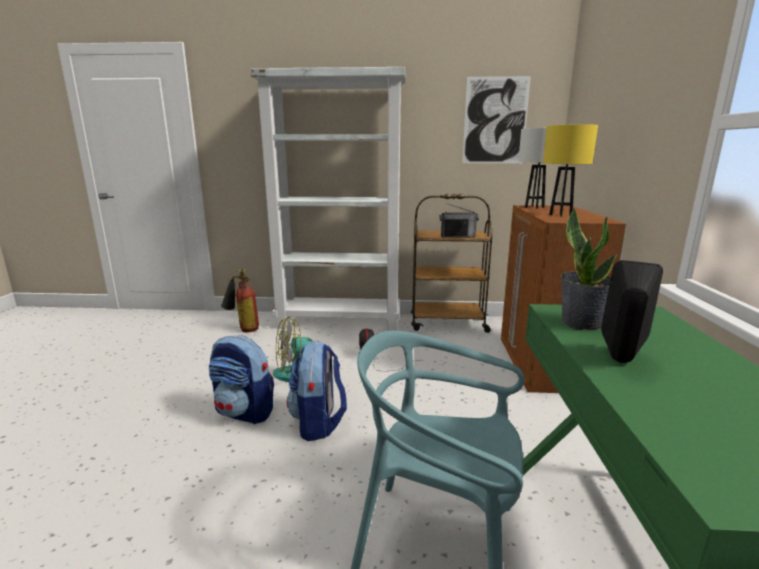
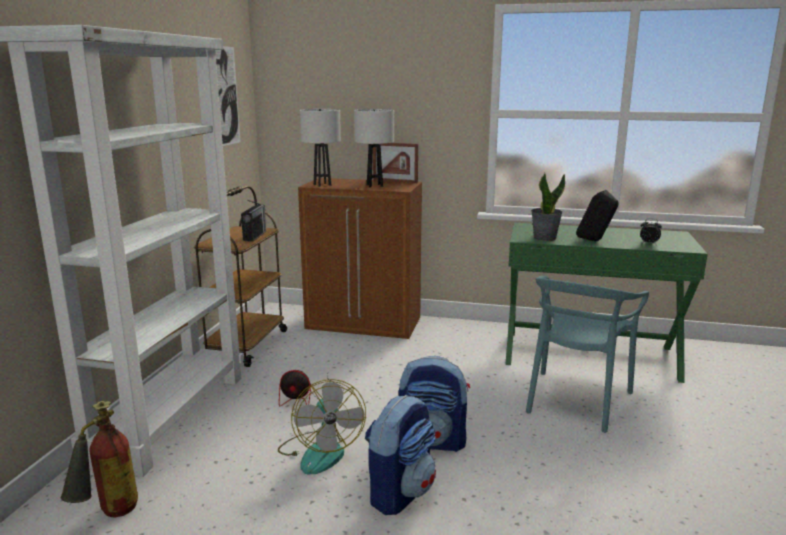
camera: 80 degrees left, 0 degrees up
yellow table lamp [543,124,598,217] -> white table lamp [354,109,394,187]
none -> picture frame [373,143,418,183]
none -> alarm clock [640,219,662,244]

